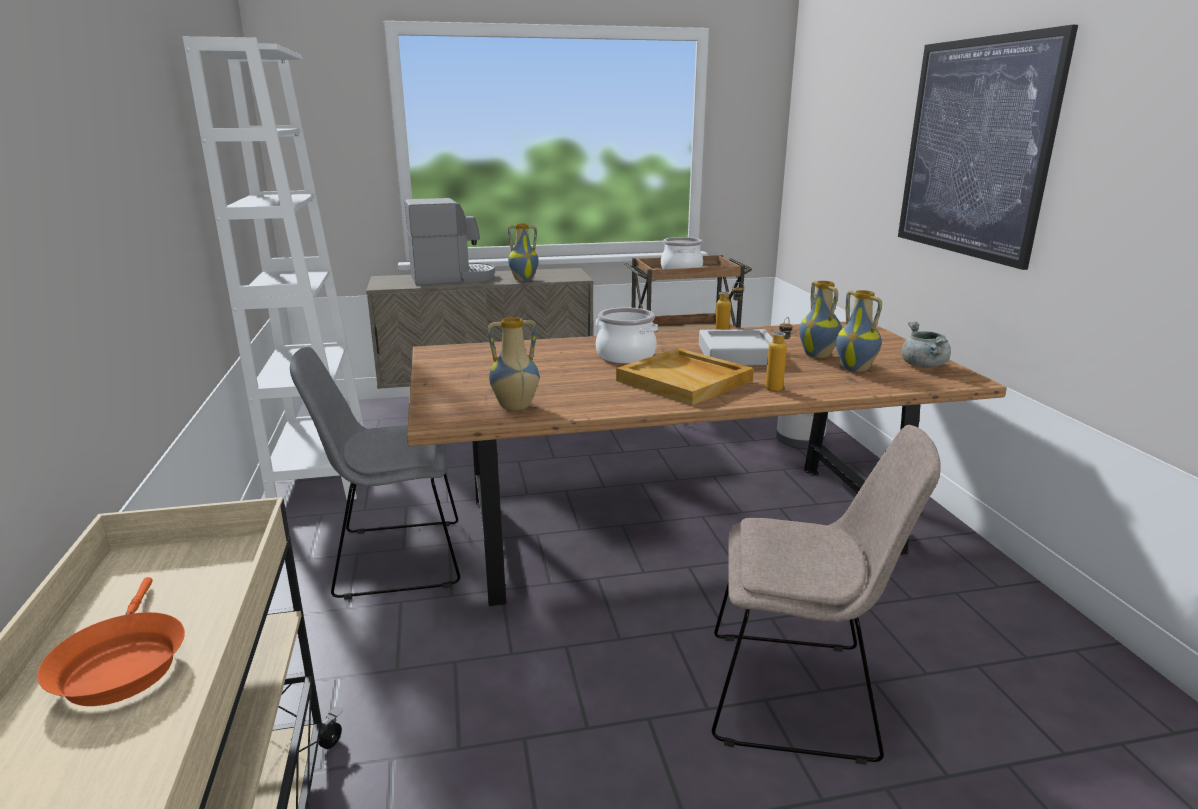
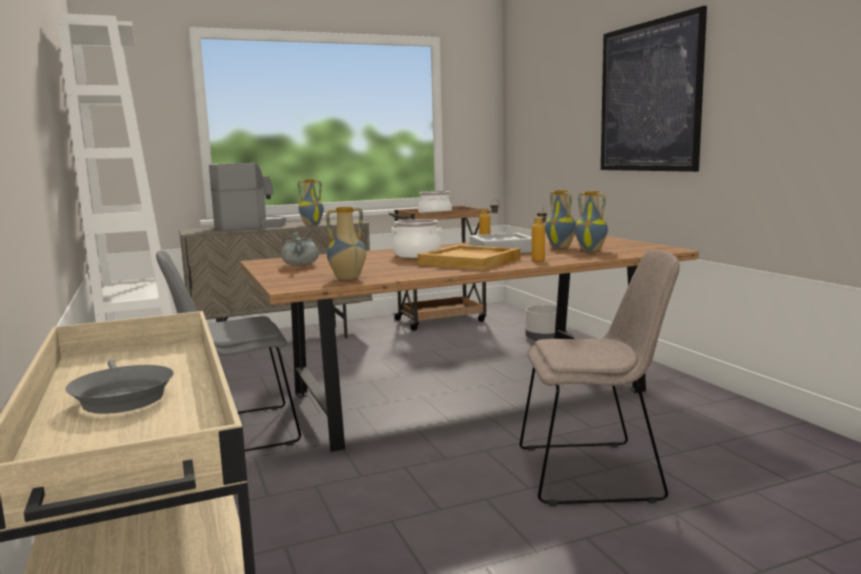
camera: 10 degrees left, 10 degrees down
orange frying pan [37,577,185,706] -> grey frying pan [66,360,174,414]
grey cooking pot [901,322,951,368] -> grey cooking pot moved to [281,232,319,266]

